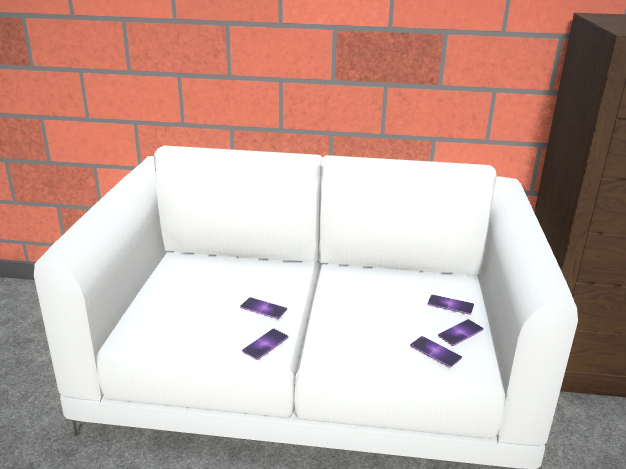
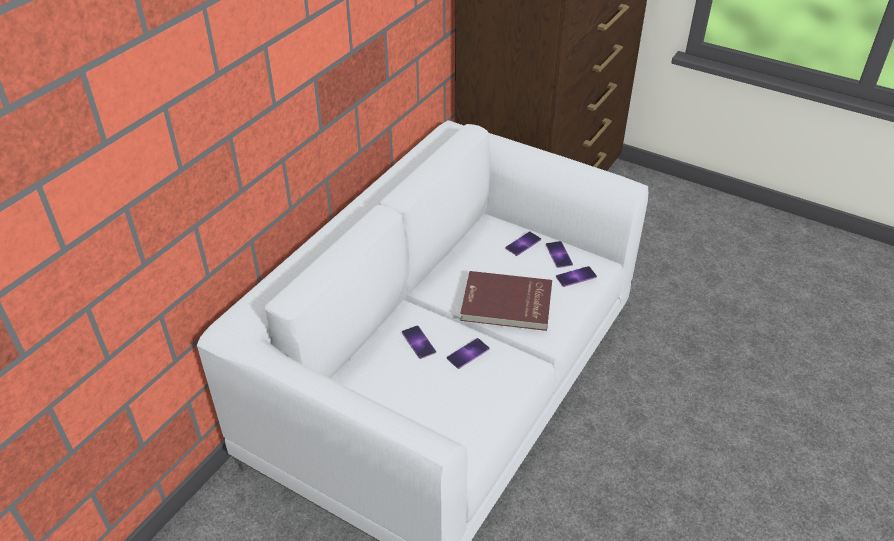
camera: 65 degrees left, 15 degrees up
phone [242,329,289,360] -> phone moved to [402,325,436,359]
none -> red book [460,271,552,331]

